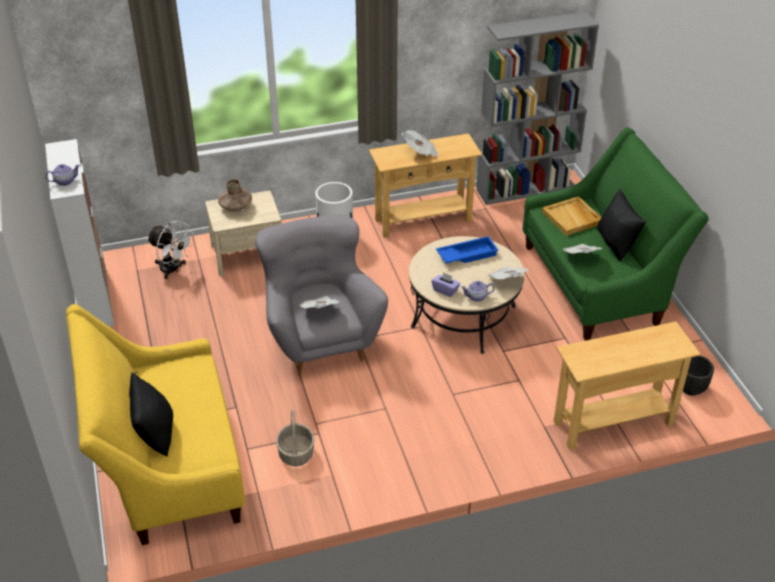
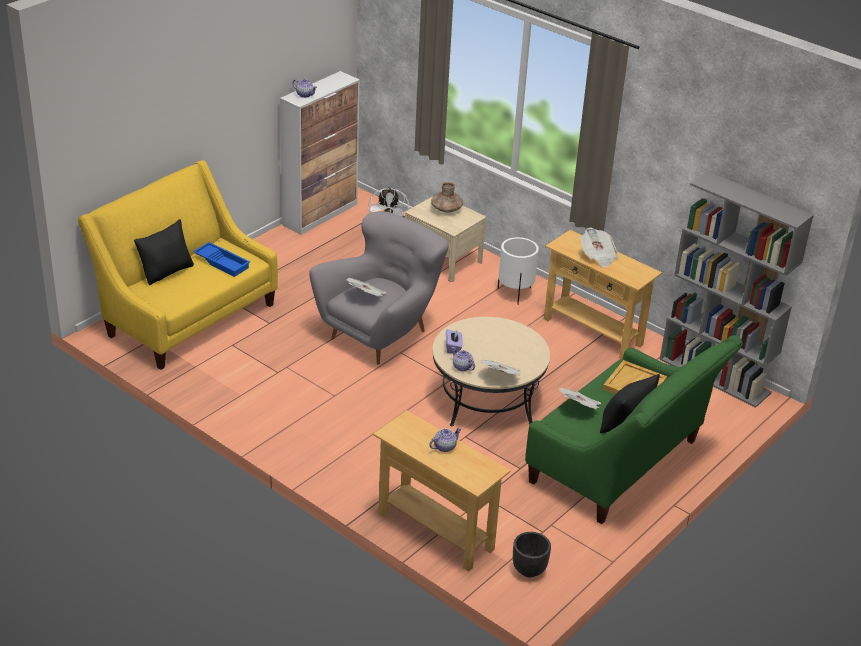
camera: 55 degrees right, 5 degrees down
basket [276,409,314,467] -> none
blue tray [436,236,498,263] -> blue tray moved to [193,242,250,277]
none -> teapot [429,427,462,452]

